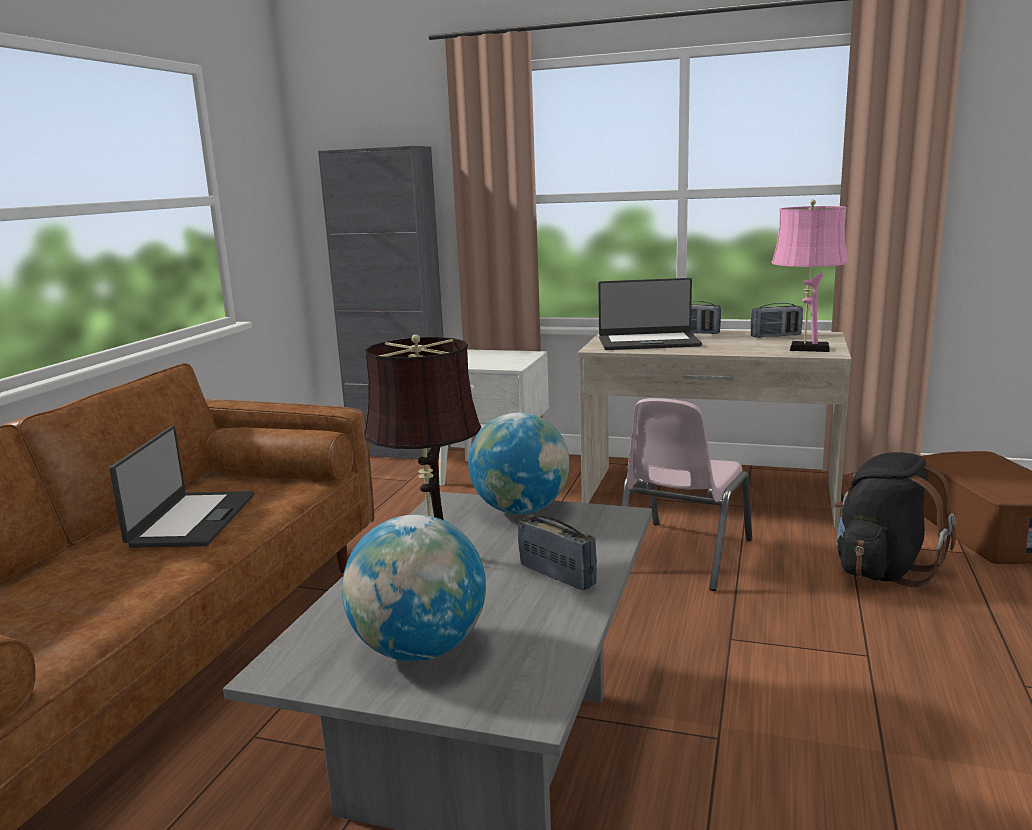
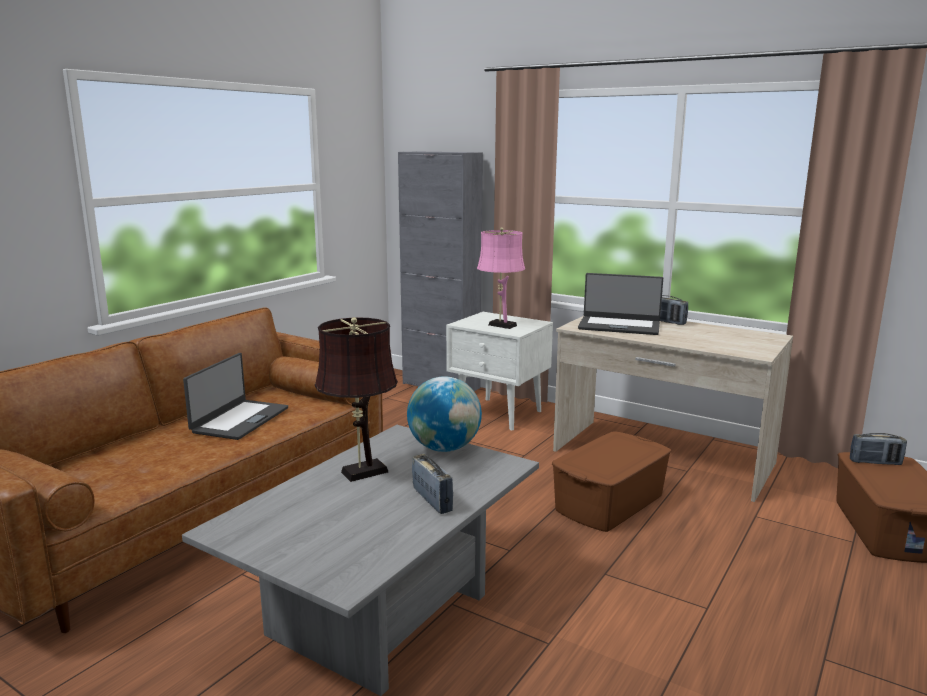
camera: 15 degrees right, 0 degrees up
globe [342,515,486,661] -> none
pink chair [622,398,752,591] -> brown storage box [552,431,671,532]
radio [751,303,803,338] -> radio moved to [850,433,907,465]
pink table lamp [771,200,849,352] -> pink table lamp moved to [477,227,525,329]
black backpack [833,452,956,587] -> none

